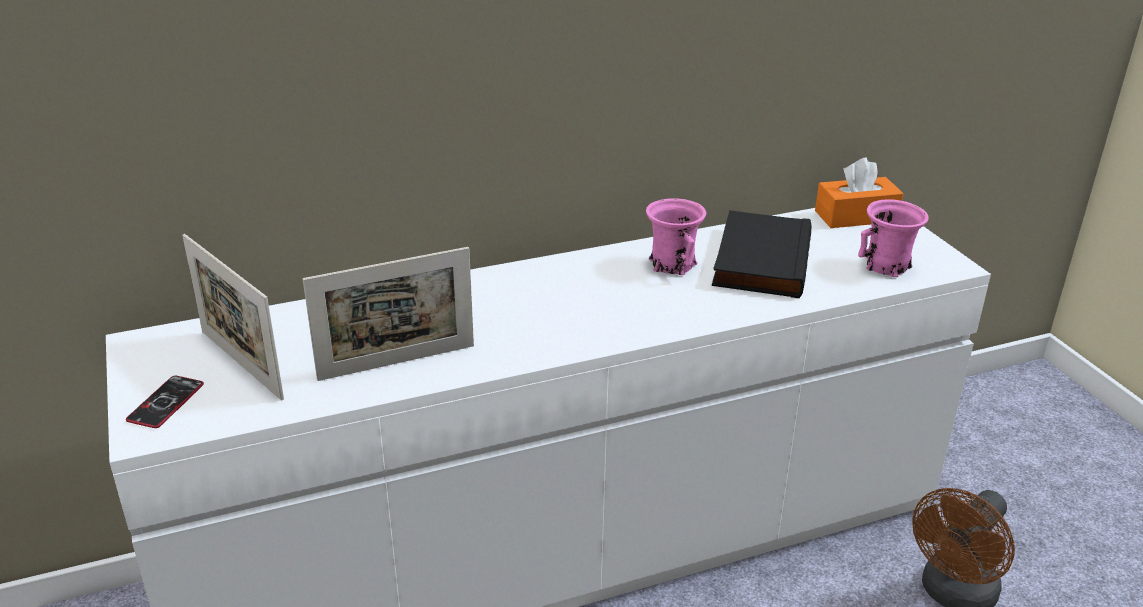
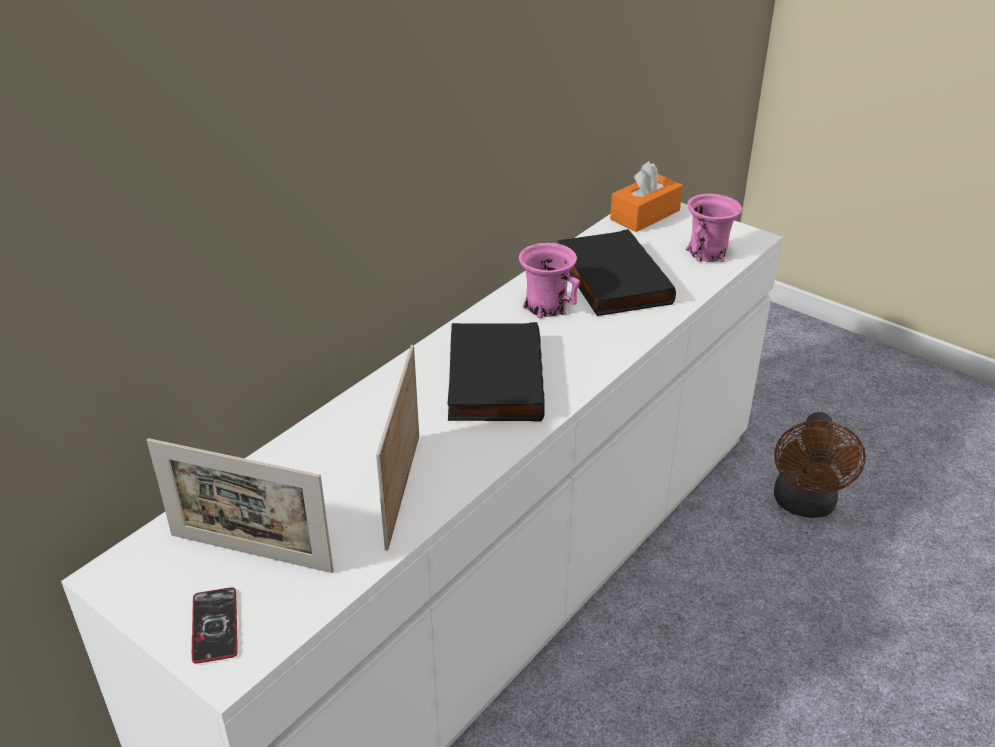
camera: 30 degrees left, 5 degrees up
picture frame [303,247,474,381] -> picture frame turned 150 degrees clockwise [376,345,419,551]
none -> black book [447,322,545,421]

